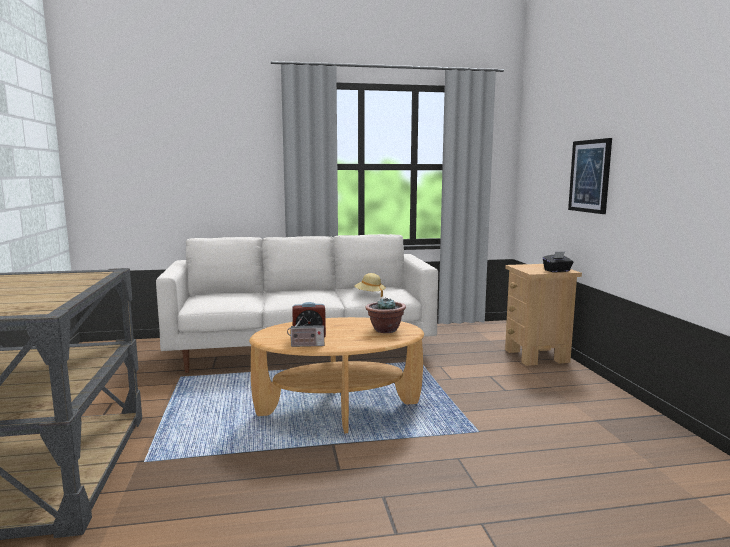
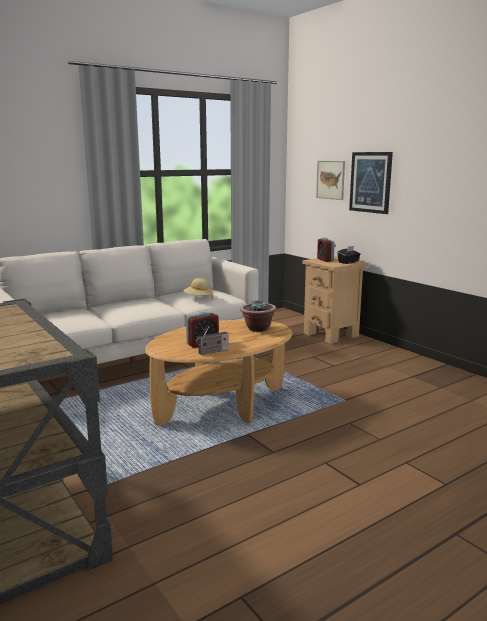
camera: 25 degrees left, 5 degrees up
none -> picture [316,161,345,200]
none -> alarm clock [317,238,335,262]

